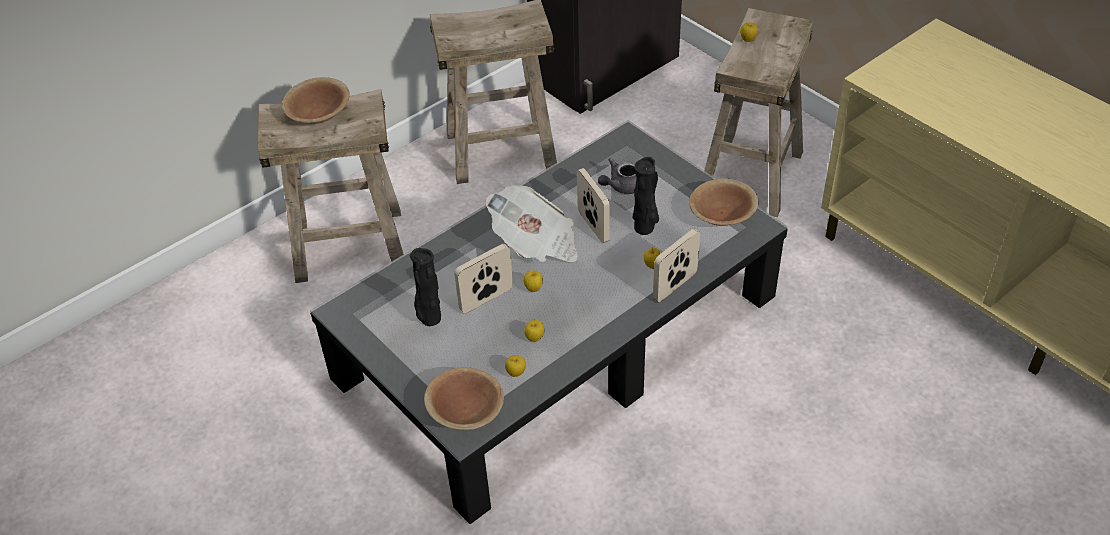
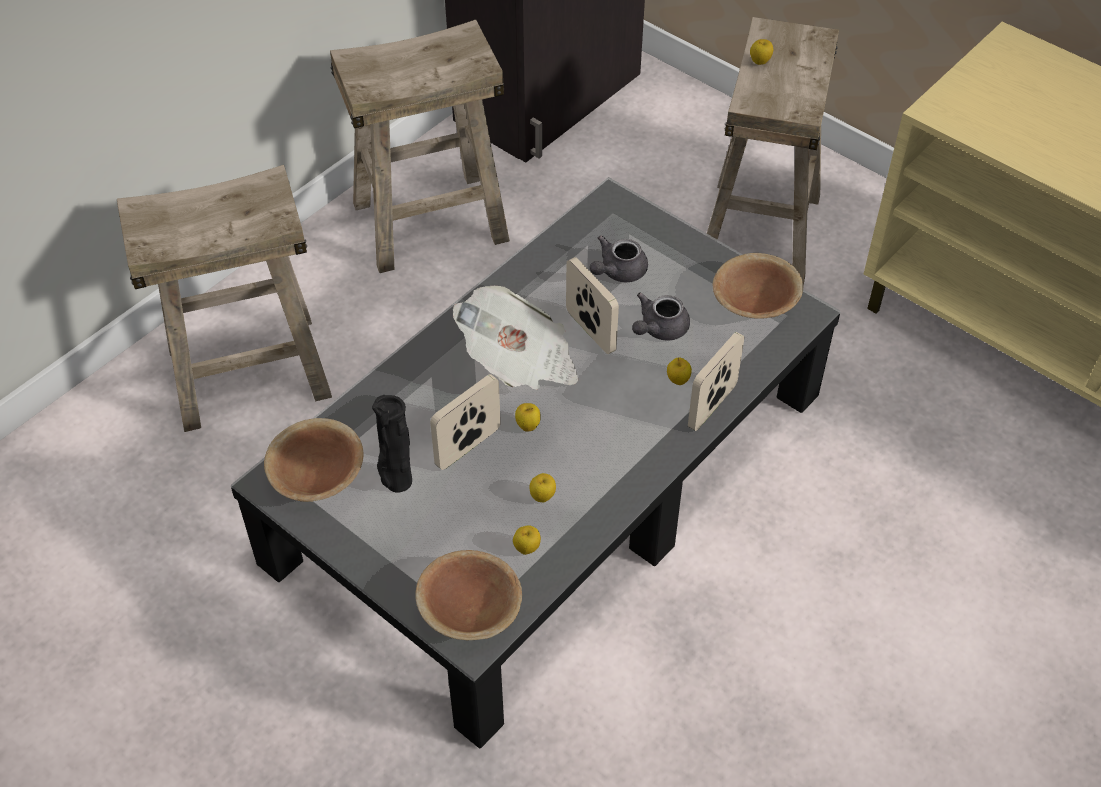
camera: 10 degrees left, 5 degrees up
brown bowl [282,77,350,124] -> brown bowl moved to [264,418,364,502]
black vase [633,157,659,235] -> grey teapot [632,293,690,341]

